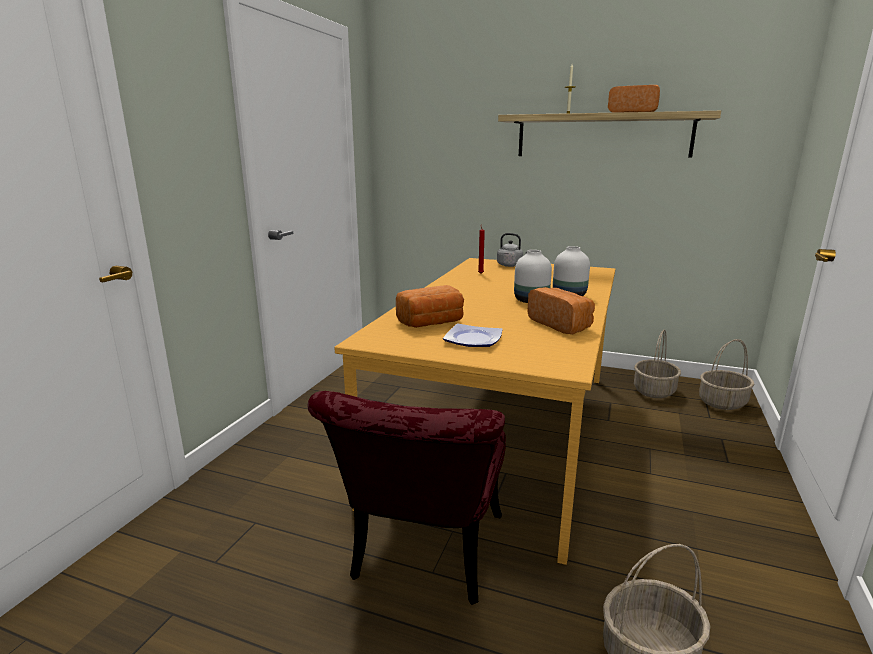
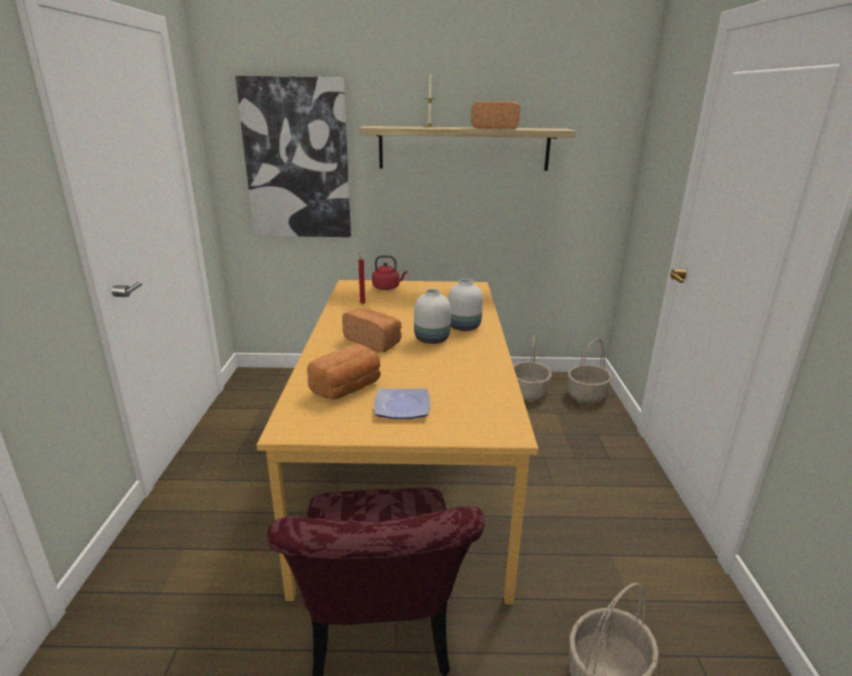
camera: 20 degrees left, 5 degrees up
grey kettle [497,233,531,267] -> red kettle [372,255,407,290]
bread [527,287,595,334] -> bread moved to [342,308,402,352]
none -> picture [235,76,351,237]

